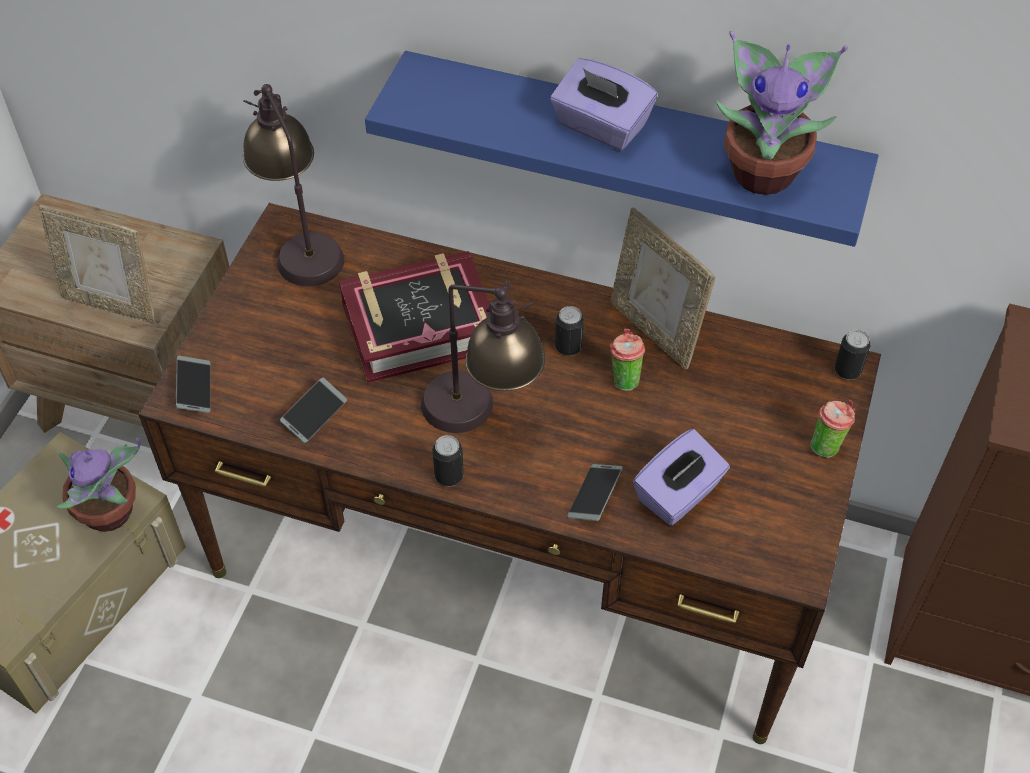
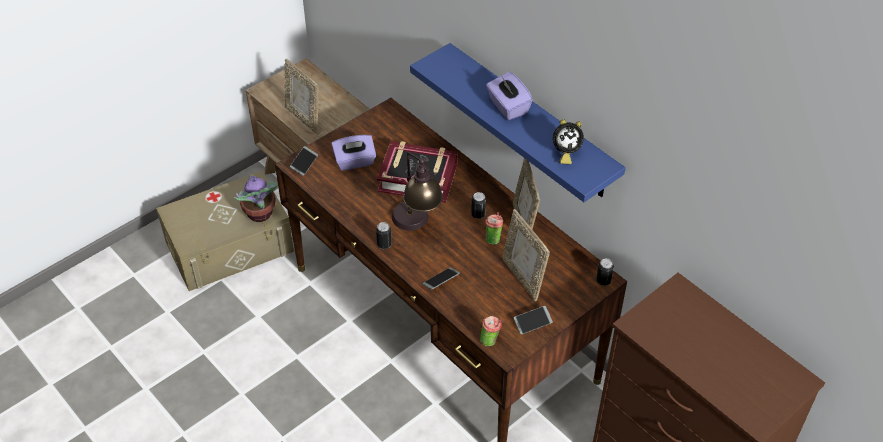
camera: 30 degrees right, 5 degrees down
table lamp [243,84,345,286] -> none
phone [280,378,347,443] -> phone moved to [513,306,553,335]
purple tissue box [633,429,730,526] -> purple tissue box moved to [331,135,376,170]
potted plant [716,31,848,195] -> alarm clock [553,119,584,164]
cup [810,400,855,458] -> cup moved to [480,316,503,346]
none -> picture frame [502,209,550,301]

